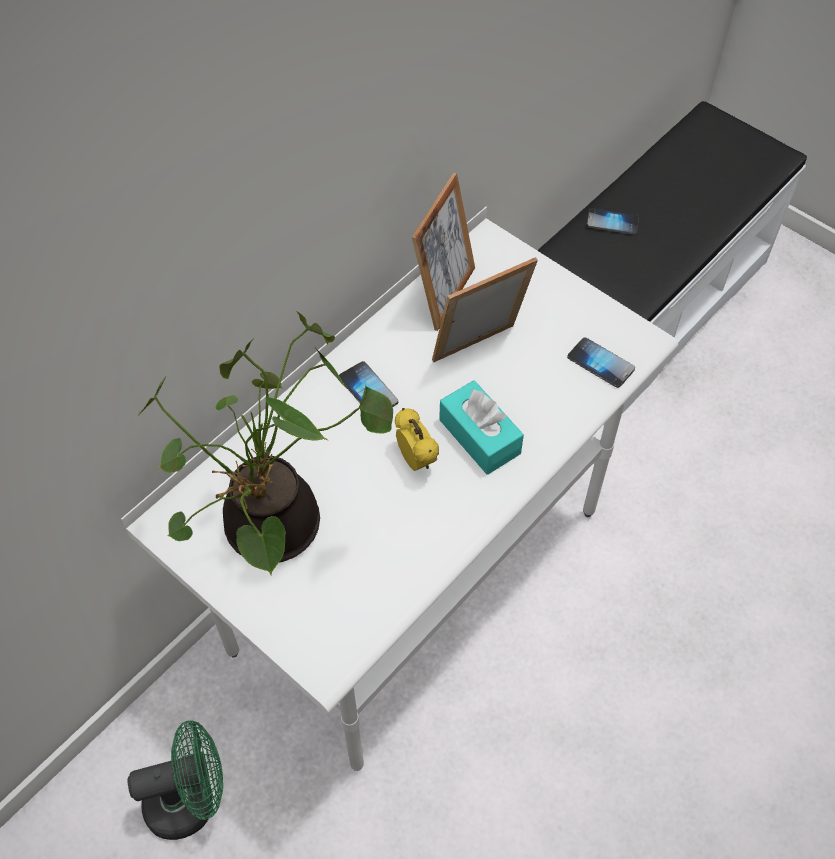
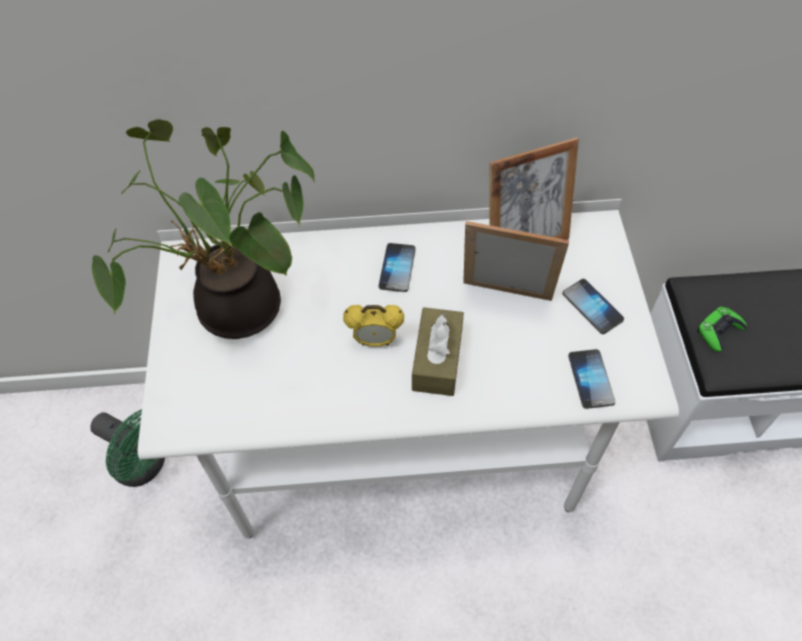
camera: 45 degrees right, 0 degrees up
alarm clock [395,408,439,471] -> alarm clock turned 75 degrees clockwise [343,305,404,346]
turquoise tissue box [439,380,524,475] -> brown tissue box [412,307,464,396]
phone [587,208,639,235] -> phone moved to [562,279,624,334]
none -> green game controller [697,307,746,352]

